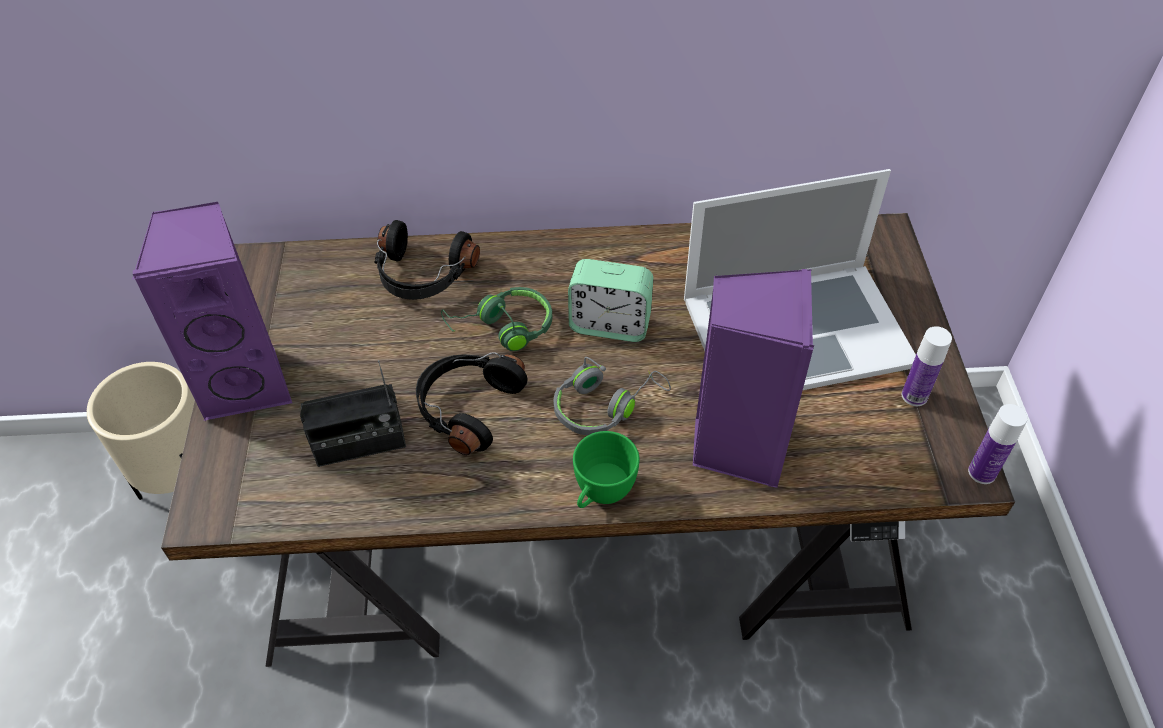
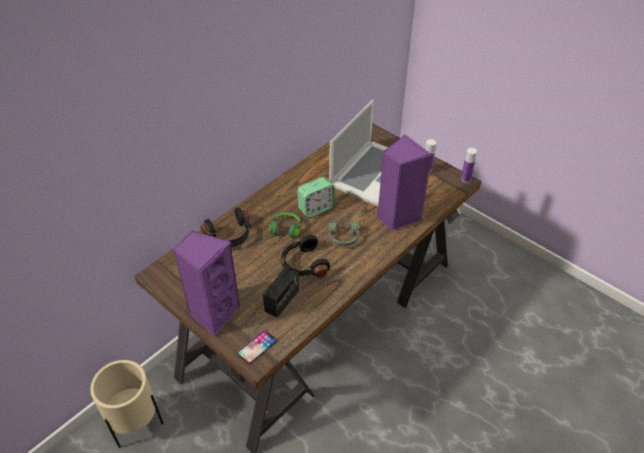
camera: 45 degrees left, 5 degrees down
green cup [573,431,640,508] -> none
none -> phone [237,330,277,364]

